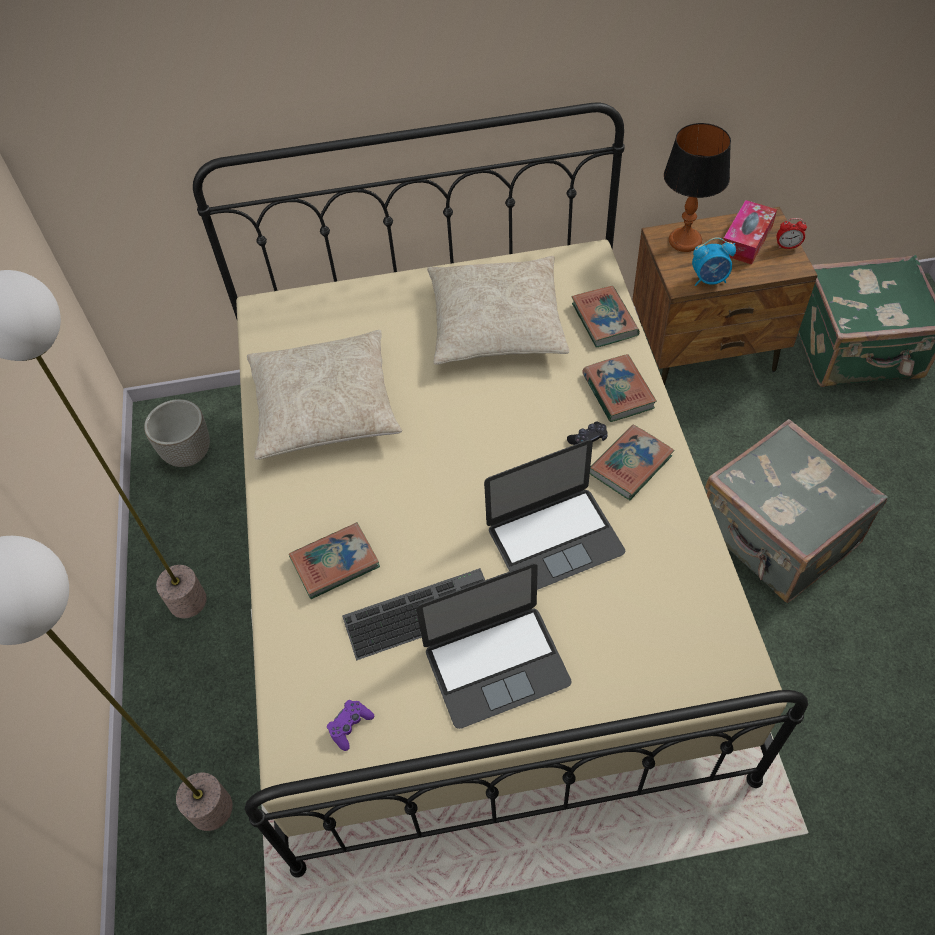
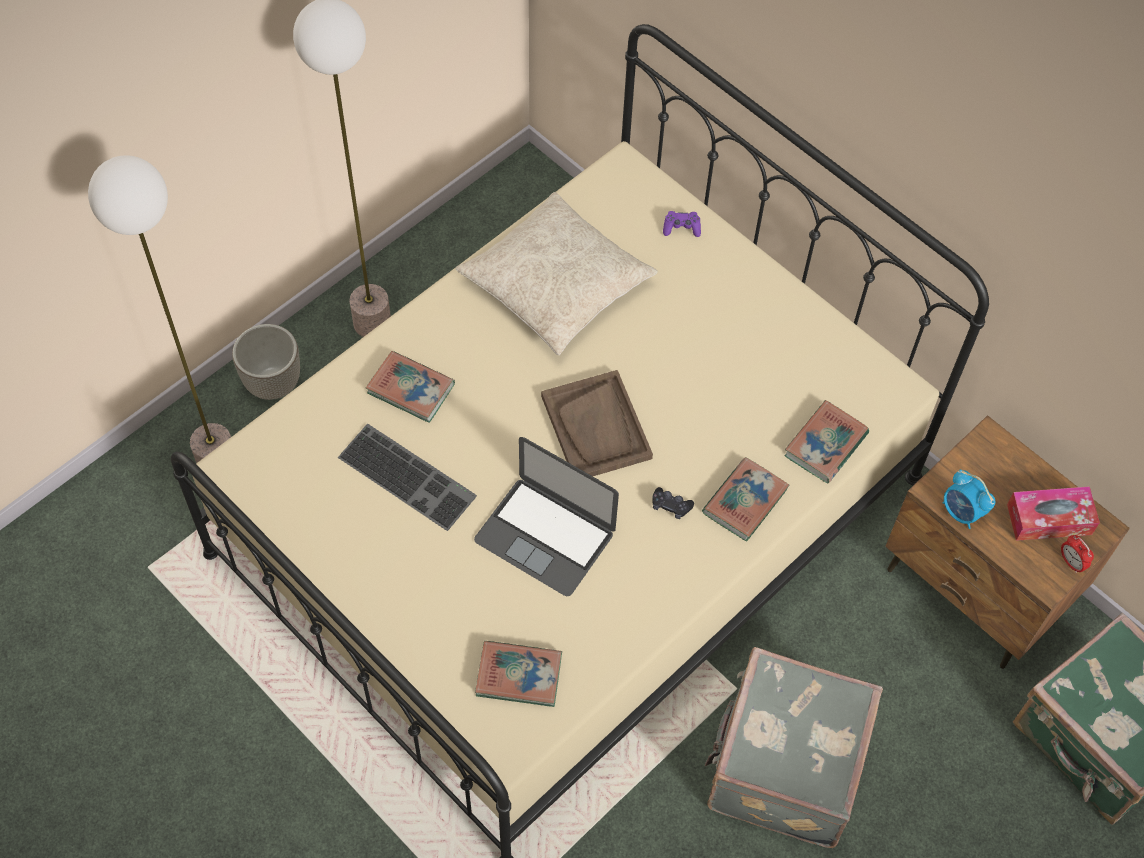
camera: 50 degrees right, 5 degrees up
planter [144,399,210,467] -> planter moved to [232,324,300,400]
purple game controller [327,700,374,751] -> purple game controller moved to [663,211,701,237]
laptop [416,563,572,729] -> none
beige pillow [427,256,569,365] -> none
book [590,425,675,500] -> book moved to [475,641,562,707]
table lamp [664,123,731,252] -> none
none -> brown tray [541,370,653,476]

